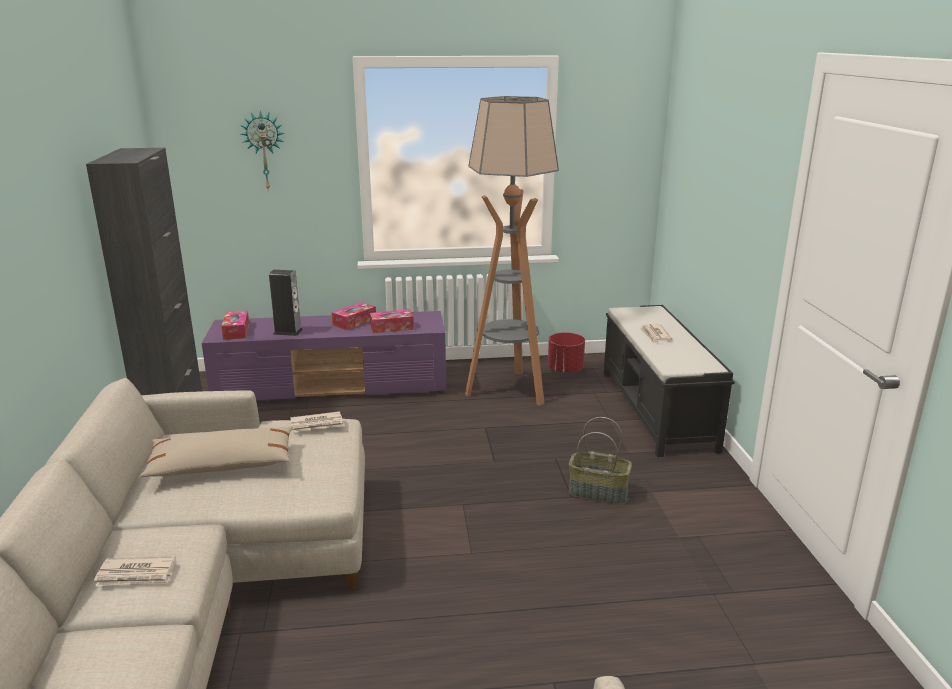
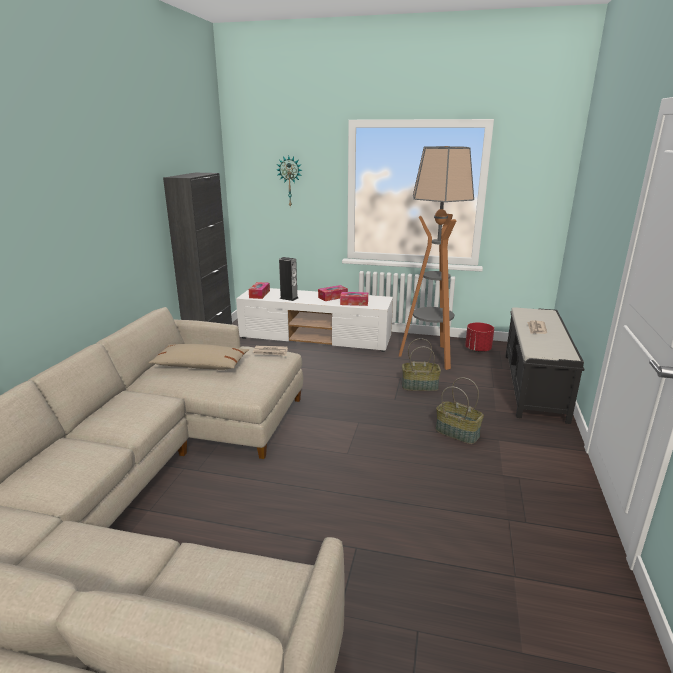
camera: 20 degrees right, 0 degrees up
newspaper [94,556,176,586] -> none
purple tv stand [202,311,446,400] -> white tv stand [236,288,393,352]
none -> basket [402,338,441,391]

